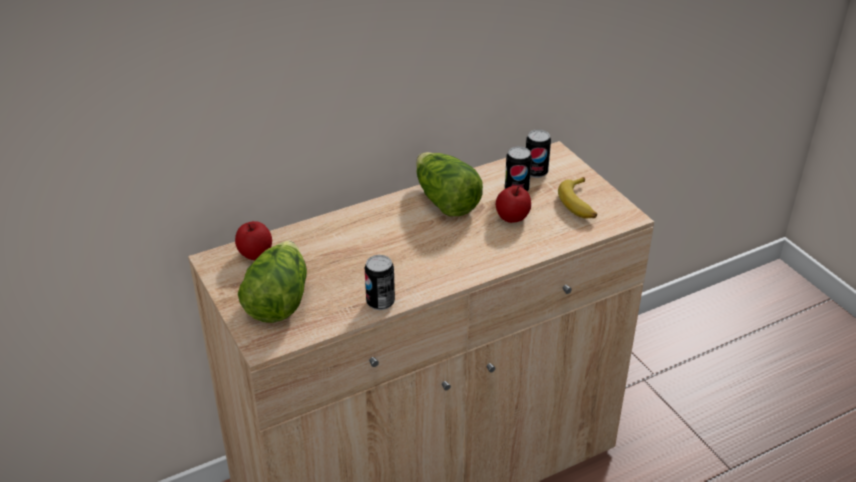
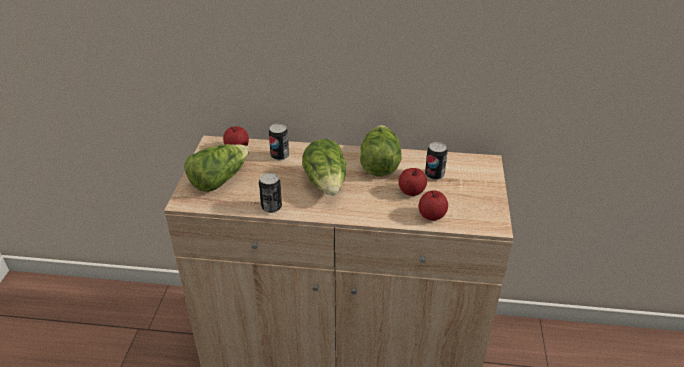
camera: 35 degrees right, 0 degrees up
can [526,129,551,178] -> can moved to [269,123,289,161]
banana [558,177,597,219] -> none
none -> lettuce [302,139,346,196]
none -> apple [419,190,448,221]

